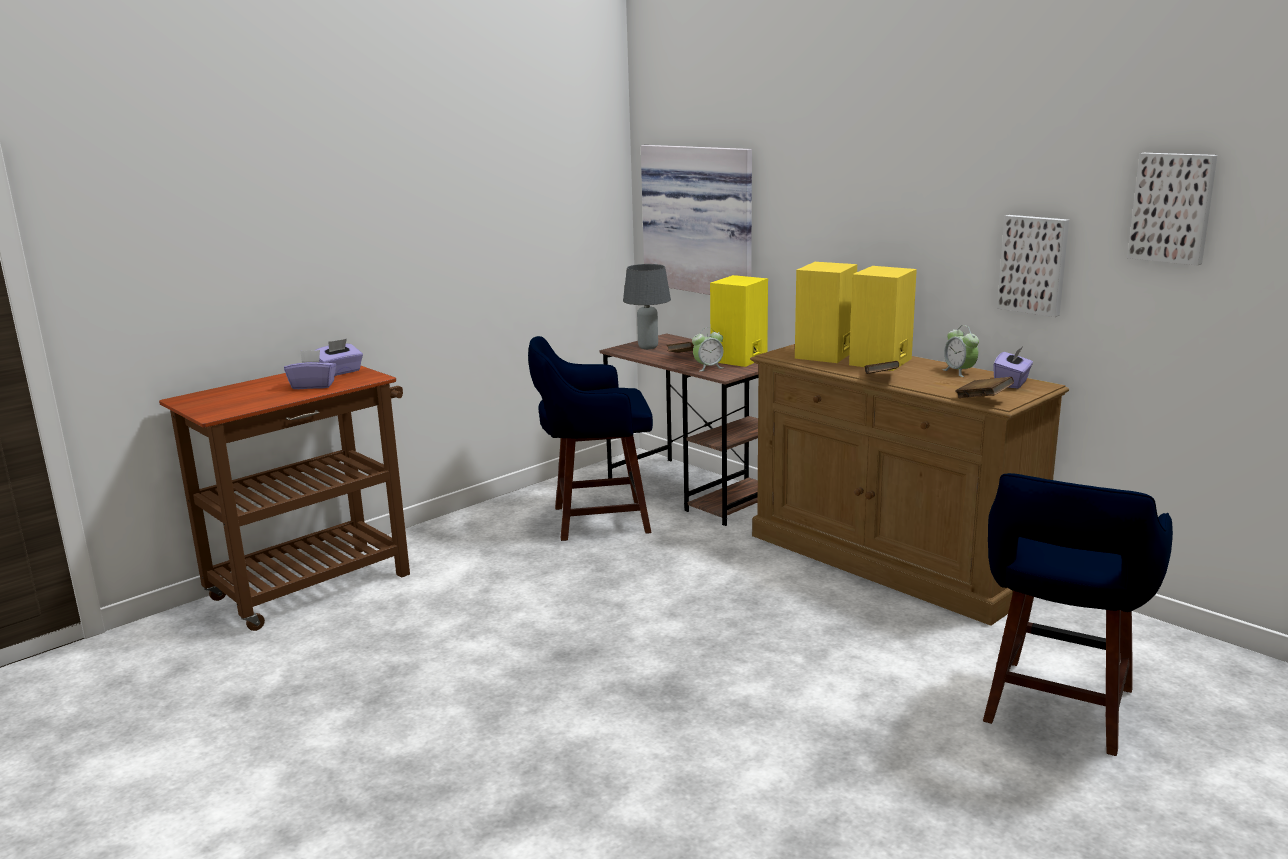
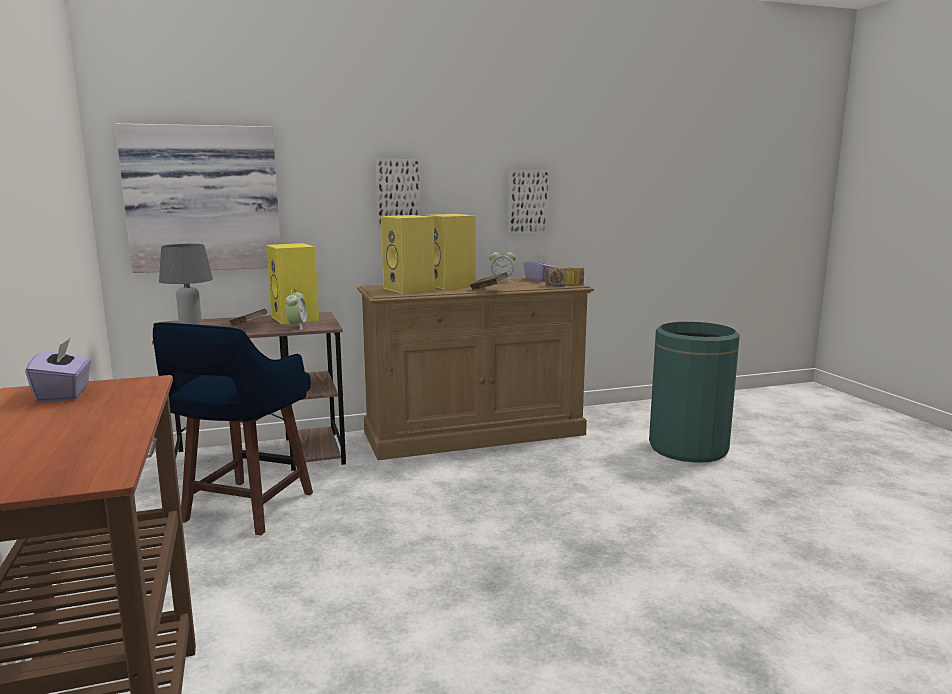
camera: 65 degrees left, 5 degrees down
purple tissue box [284,350,337,389] -> none
brown book [955,377,1014,398] -> radio [544,268,584,287]
blue stool [983,473,1173,756] -> green trash can [649,322,740,463]
picture [1127,153,1217,265] -> picture moved to [375,159,421,227]

